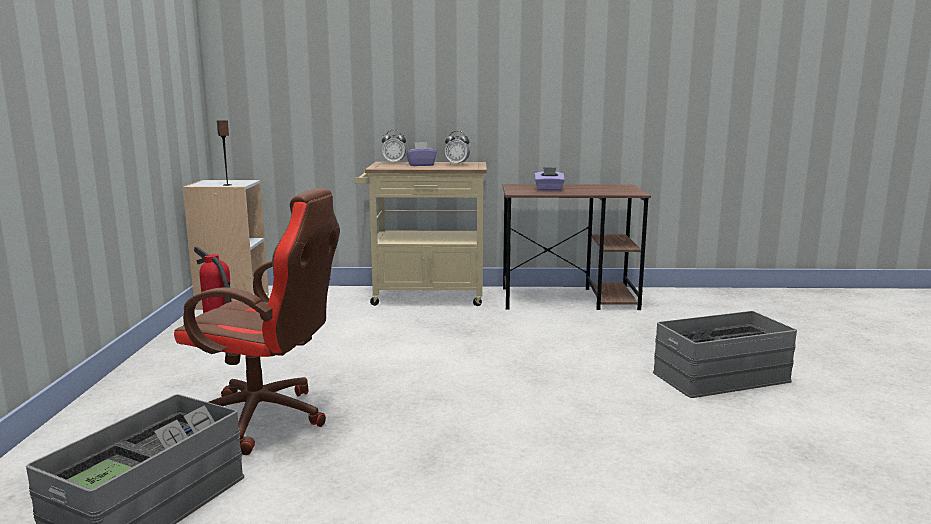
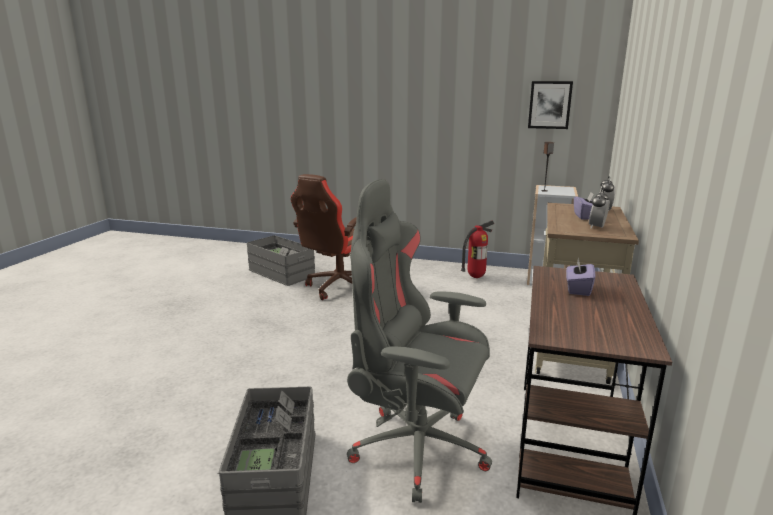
camera: 105 degrees right, 5 degrees up
none -> grey office chair [347,179,492,503]
none -> picture [528,81,573,129]

